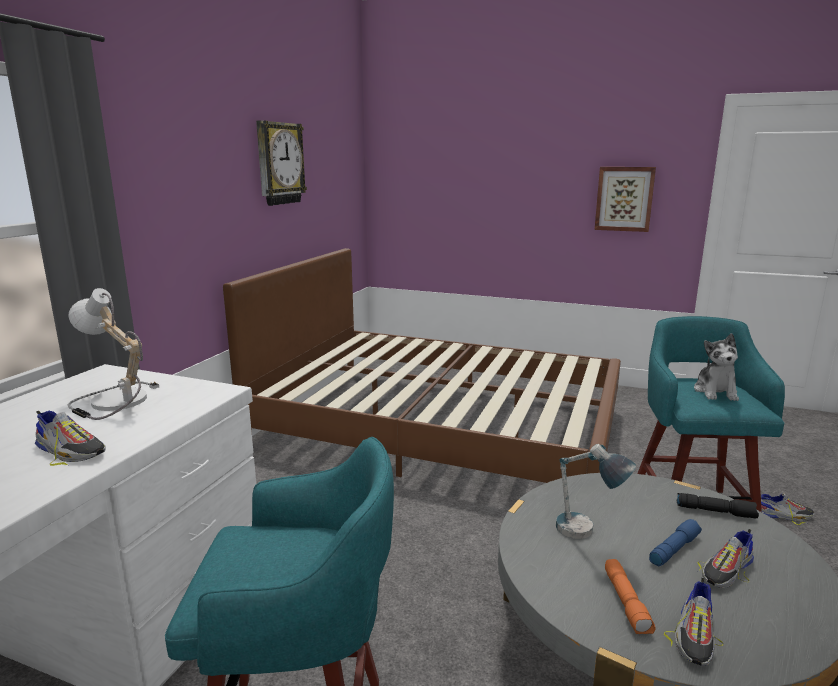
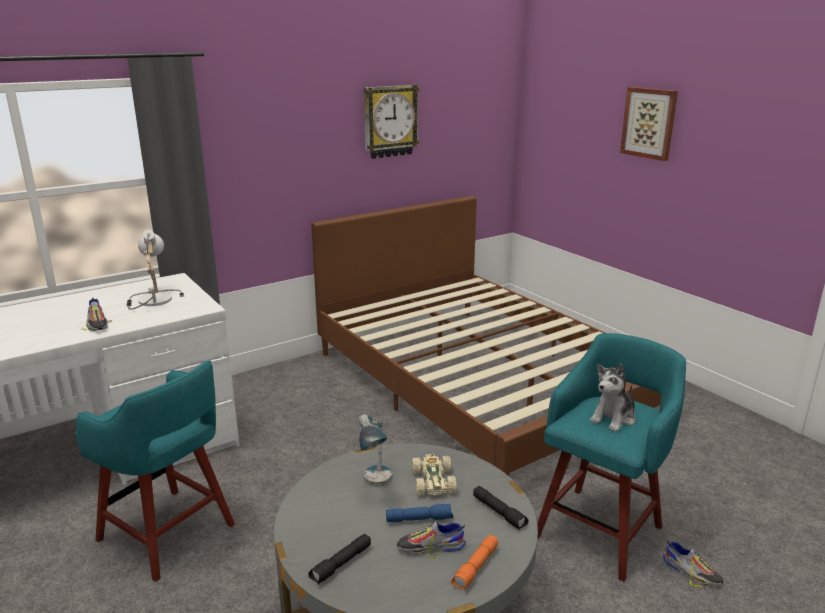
camera: 35 degrees right, 5 degrees up
picture [594,167,656,232] -> picture moved to [620,87,678,161]
orange flashlight [605,559,656,634] -> orange flashlight moved to [451,535,498,590]
shoe [664,578,723,666] -> black flashlight [308,534,371,584]
none -> beige toy car [412,454,457,495]

